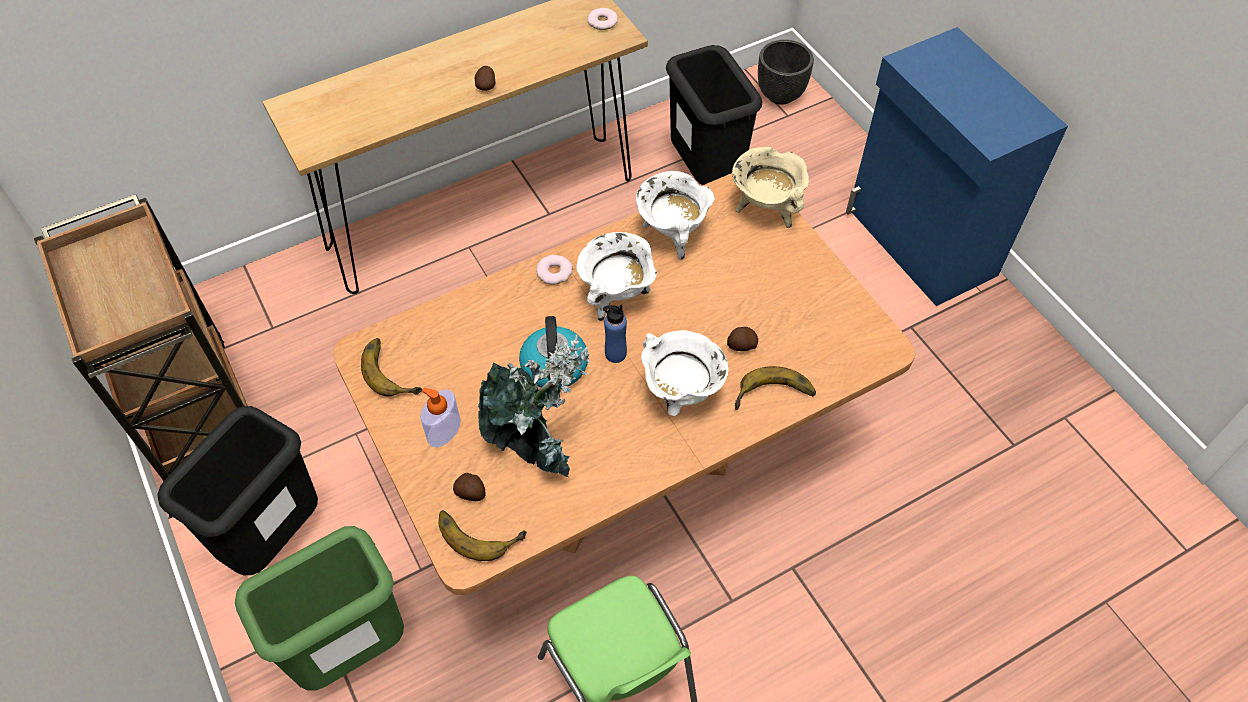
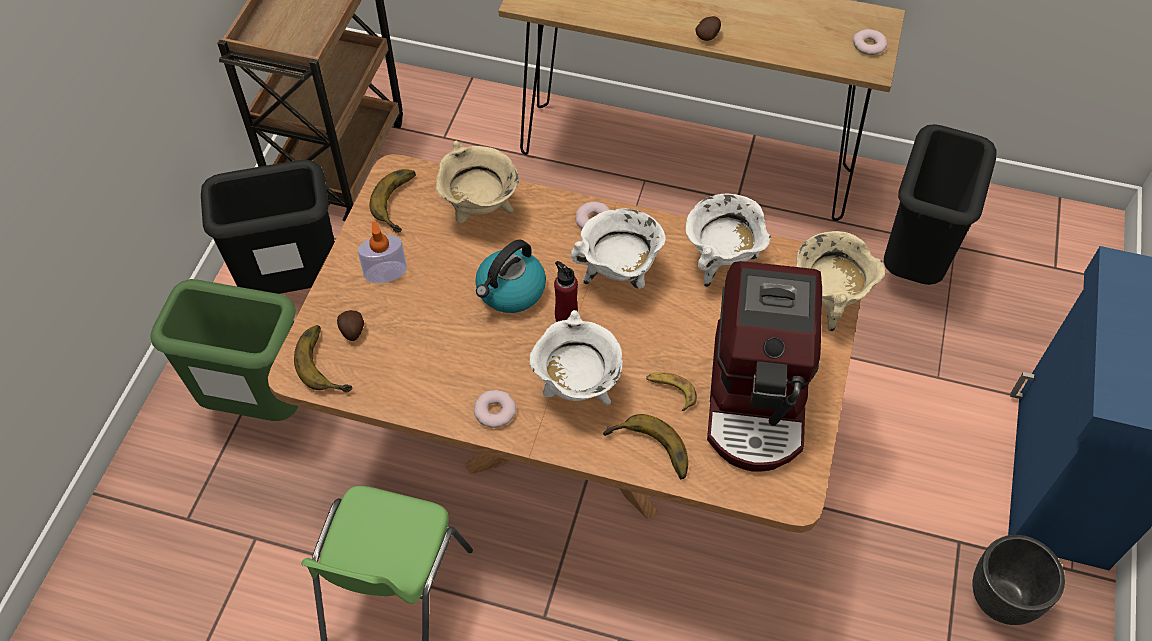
camera: 45 degrees right, 0 degrees up
potted plant [478,334,591,477] -> none
blue bottle [603,304,627,363] -> red bottle [554,261,578,322]
potato [727,327,758,351] -> banana [646,372,697,411]
black planter [758,39,814,105] -> black planter moved to [973,535,1065,625]
none -> beige cooking pot [436,141,519,223]
none -> donut [474,390,516,428]
none -> coffee machine [707,261,822,472]

